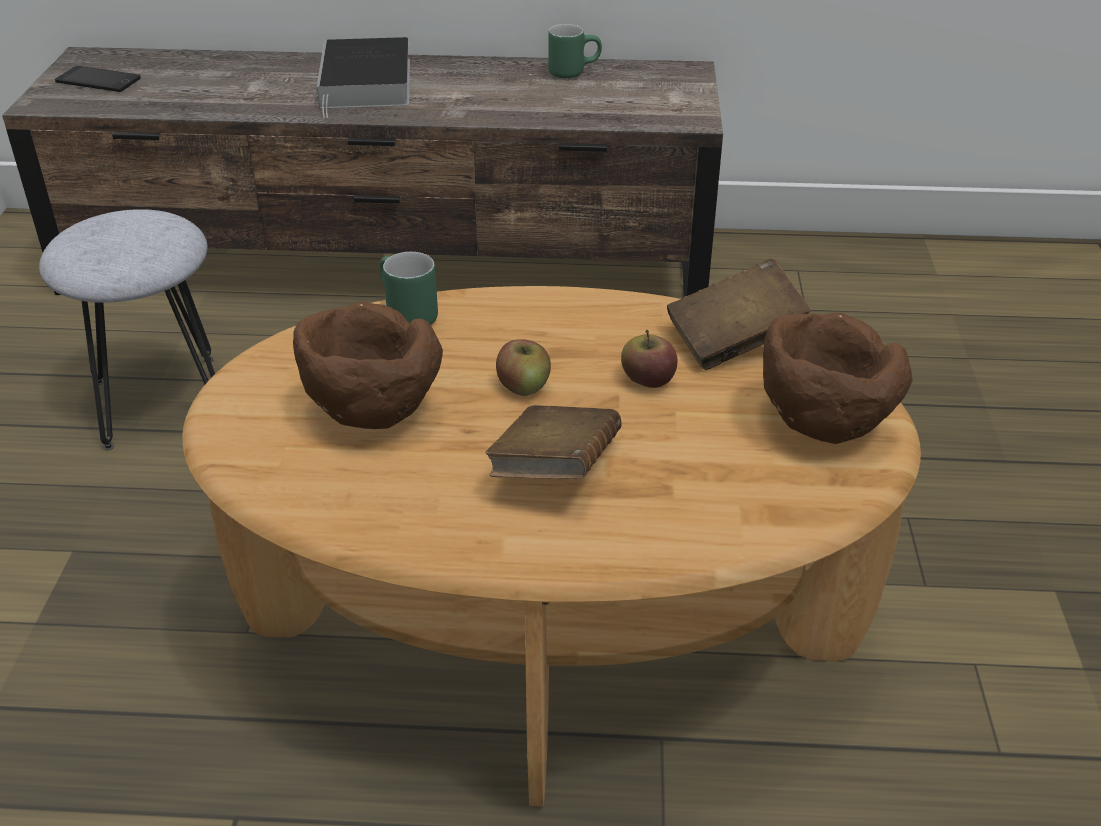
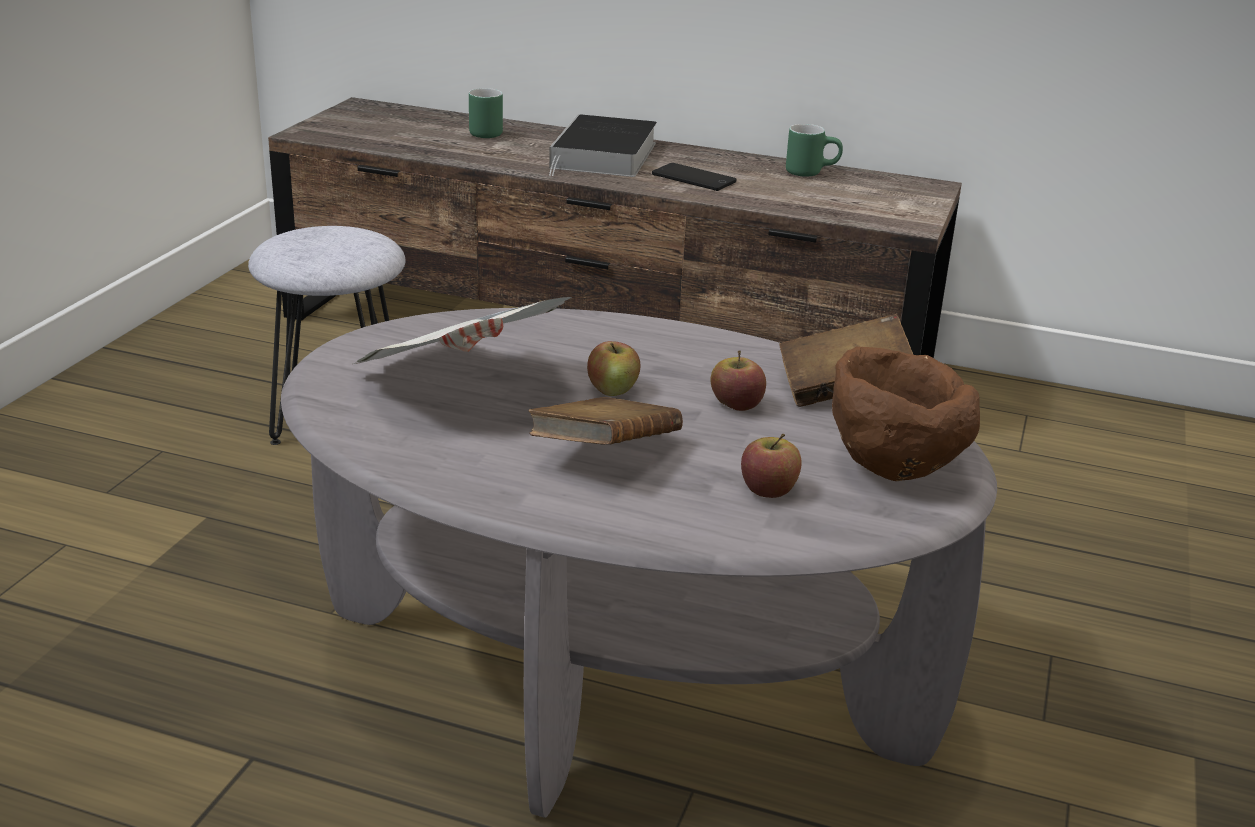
camera: 15 degrees right, 10 degrees down
phone [55,66,141,92] -> phone moved to [652,163,736,191]
brown coffee table [182,286,921,806] -> grey coffee table [281,308,997,818]
brown bowl [293,302,443,429] -> newspaper [354,297,571,364]
green mug [379,252,438,325] -> green mug moved to [469,88,503,138]
none -> apple [741,434,802,498]

